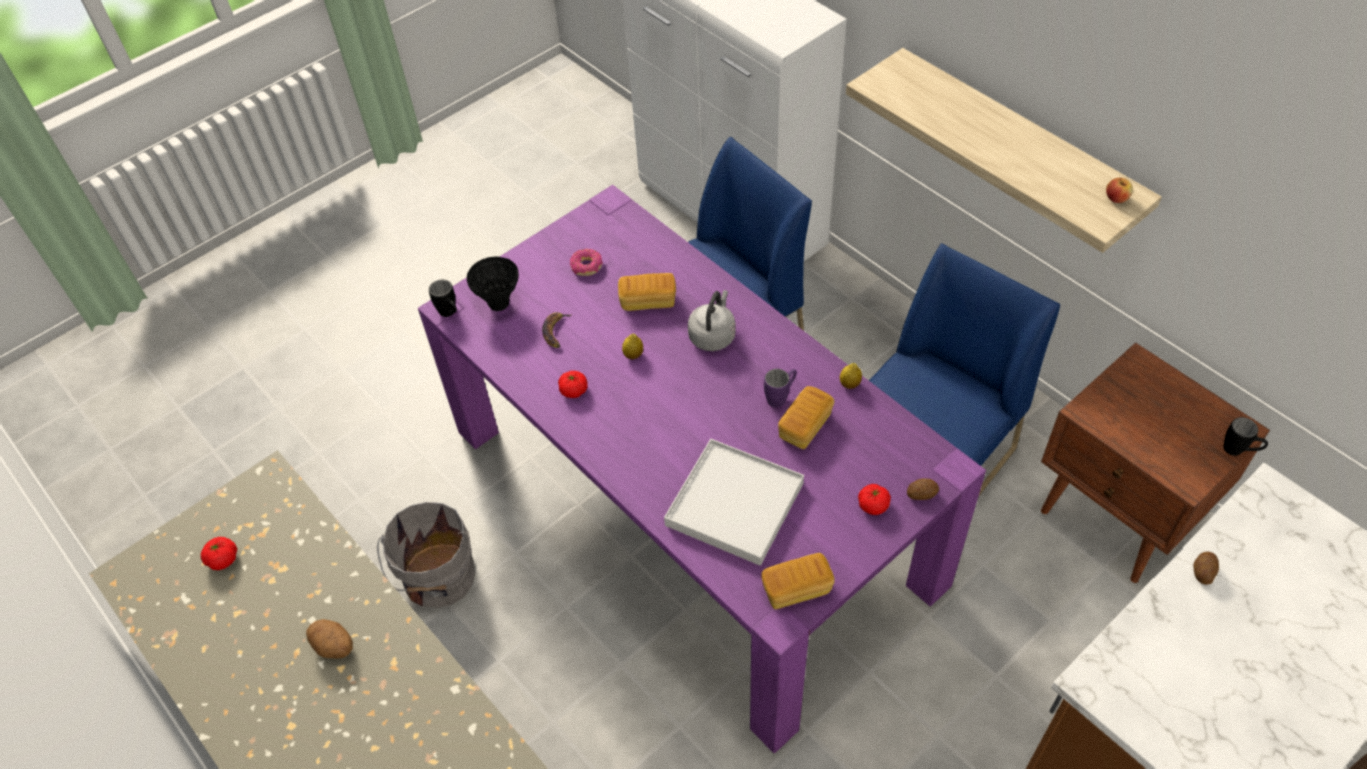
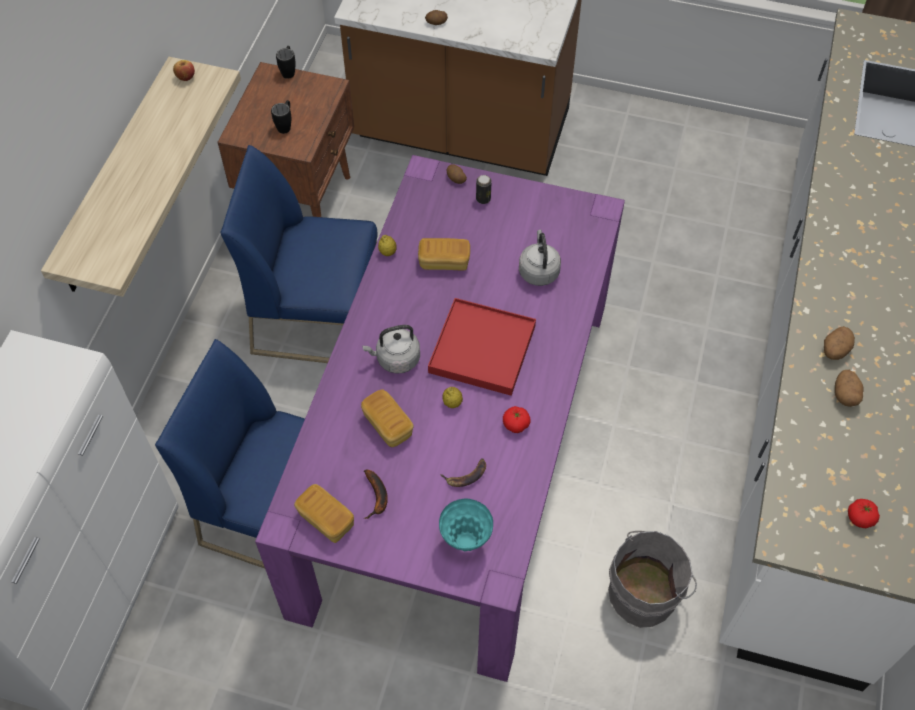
camera: 125 degrees left, 5 degrees up
black mug [429,280,457,317] -> black mug moved to [271,100,292,134]
black vase [467,257,519,311] -> turquoise vase [439,499,493,551]
donut [570,249,603,276] -> banana [364,470,388,519]
white tray [664,439,804,566] -> grey kettle [519,230,561,286]
bread [761,553,835,609] -> bread moved to [294,484,354,543]
purple mug [764,369,797,408] -> none
tomato [858,484,891,515] -> can [476,175,492,204]
none -> red tray [428,298,536,396]
none -> potato [824,326,855,360]

